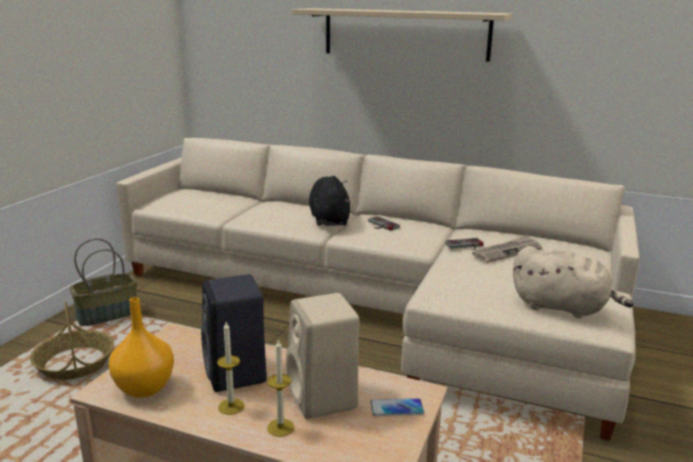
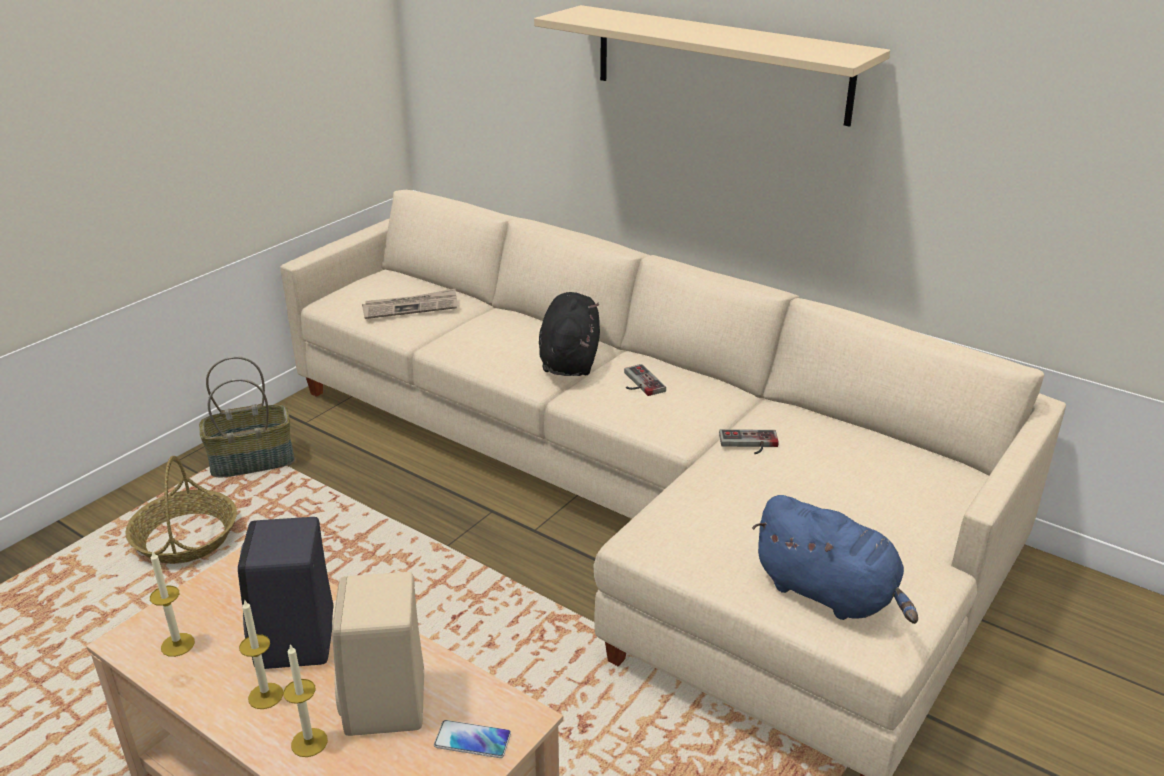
camera: 15 degrees right, 10 degrees up
orange vase [109,297,174,398] -> candle [150,550,195,657]
newspaper [472,235,542,263] -> newspaper moved to [362,289,457,319]
beige plush toy [513,246,634,318] -> blue plush toy [752,495,918,624]

